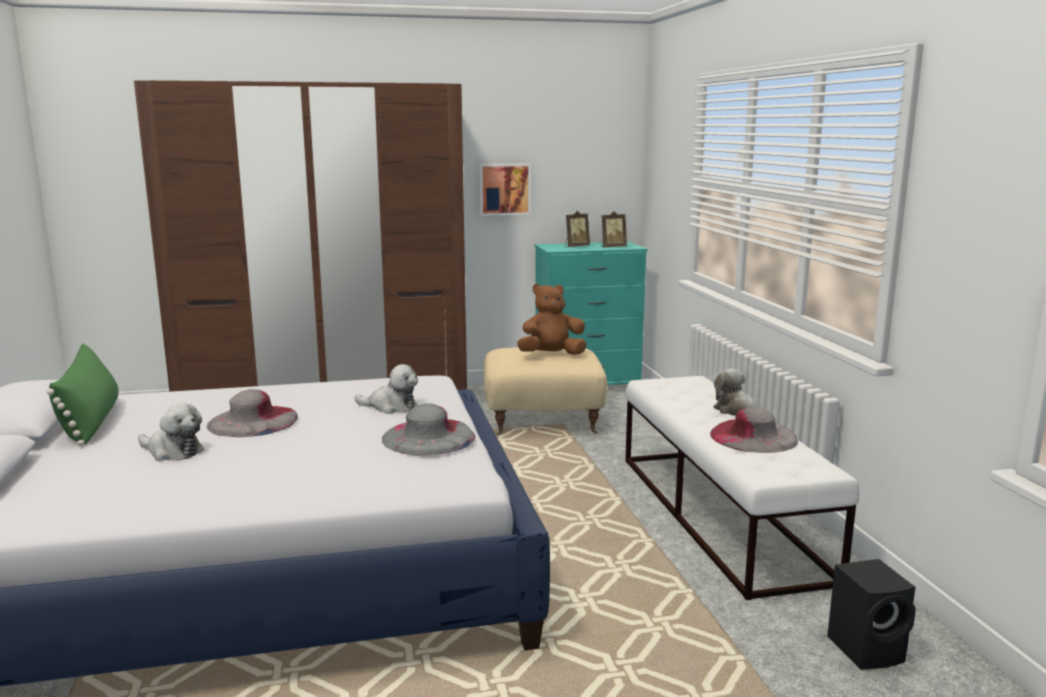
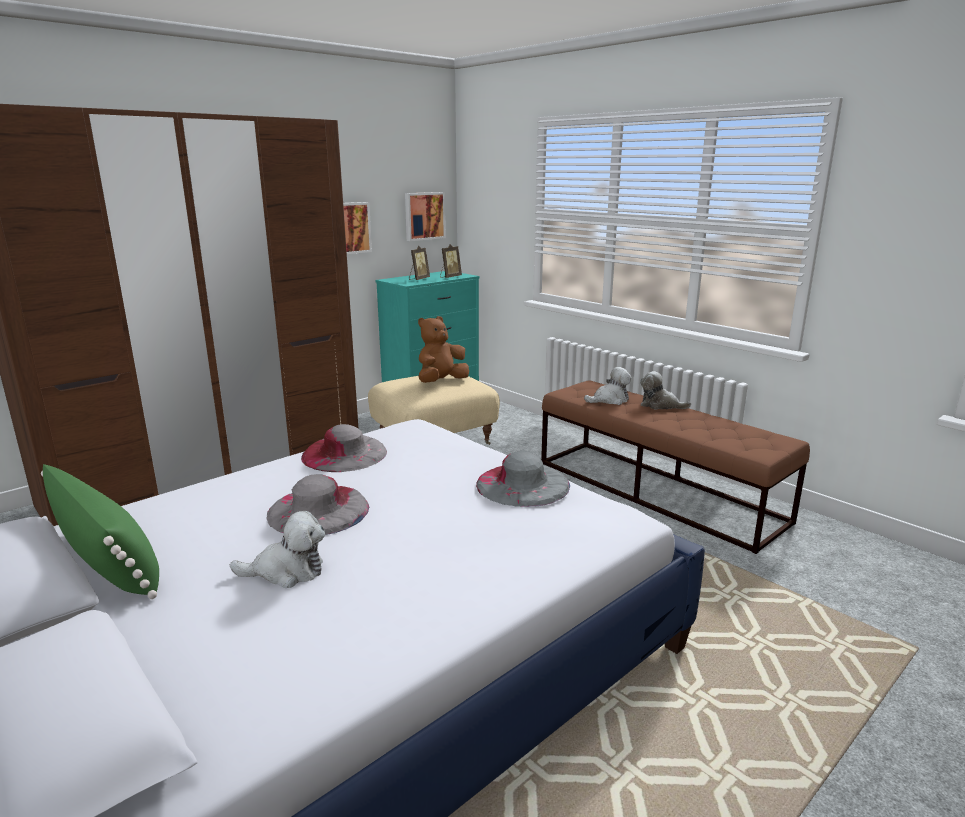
camera: 30 degrees left, 5 degrees up
plush toy [355,364,418,414] -> plush toy moved to [584,367,632,405]
white bench [625,376,859,600] -> brown bench [541,380,810,554]
grey hat [710,407,798,453] -> grey hat moved to [301,424,387,472]
black speaker [827,559,916,669] -> none
none -> picture [405,192,446,241]

